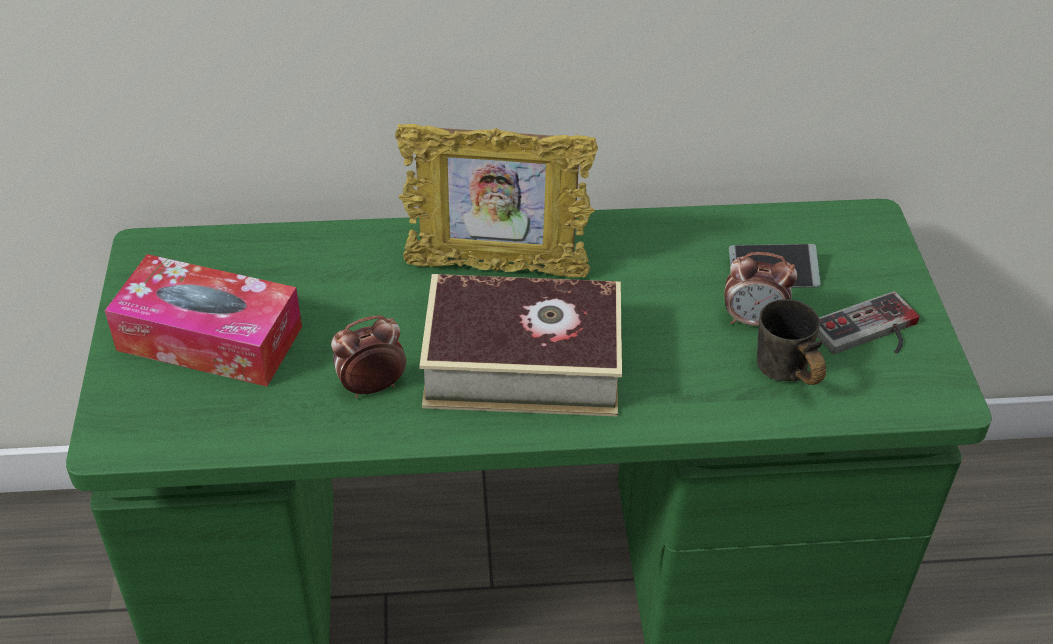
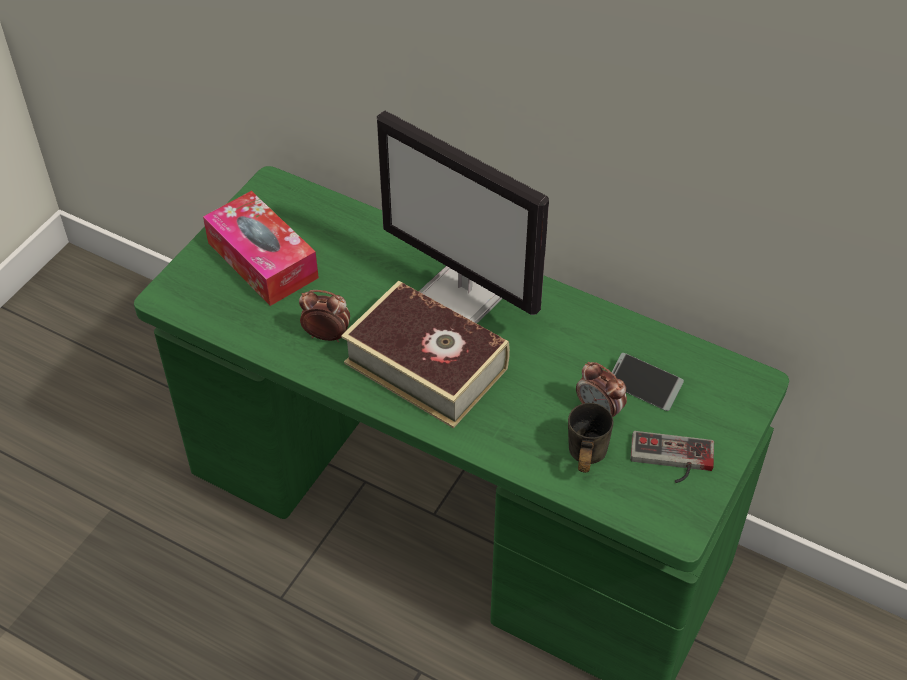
camera: 35 degrees right, 5 degrees up
picture frame [395,124,598,278] -> monitor [377,111,549,324]

